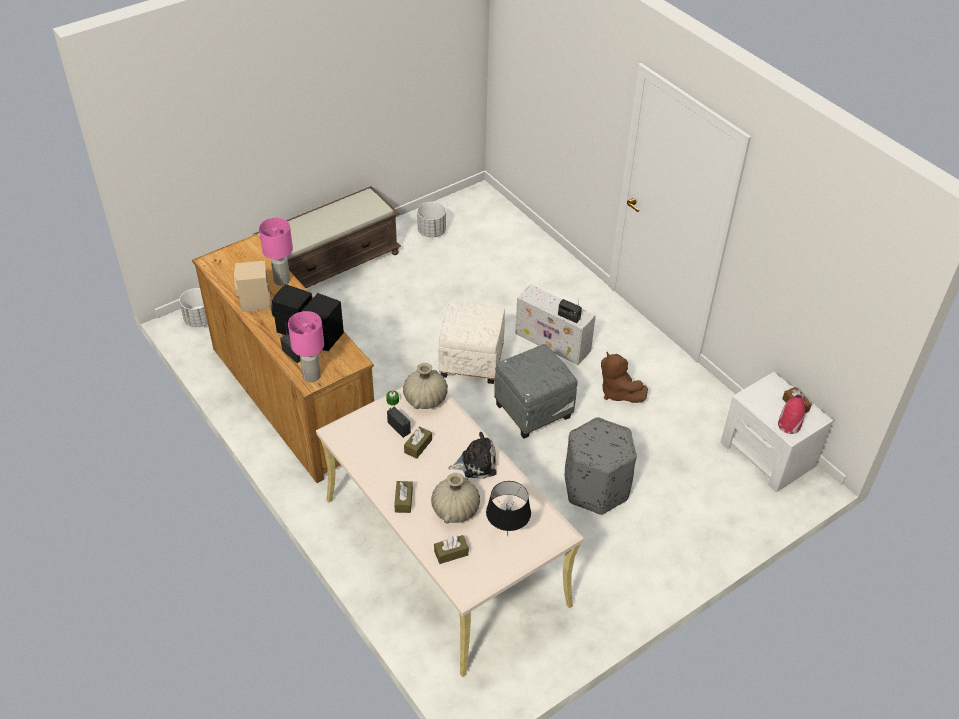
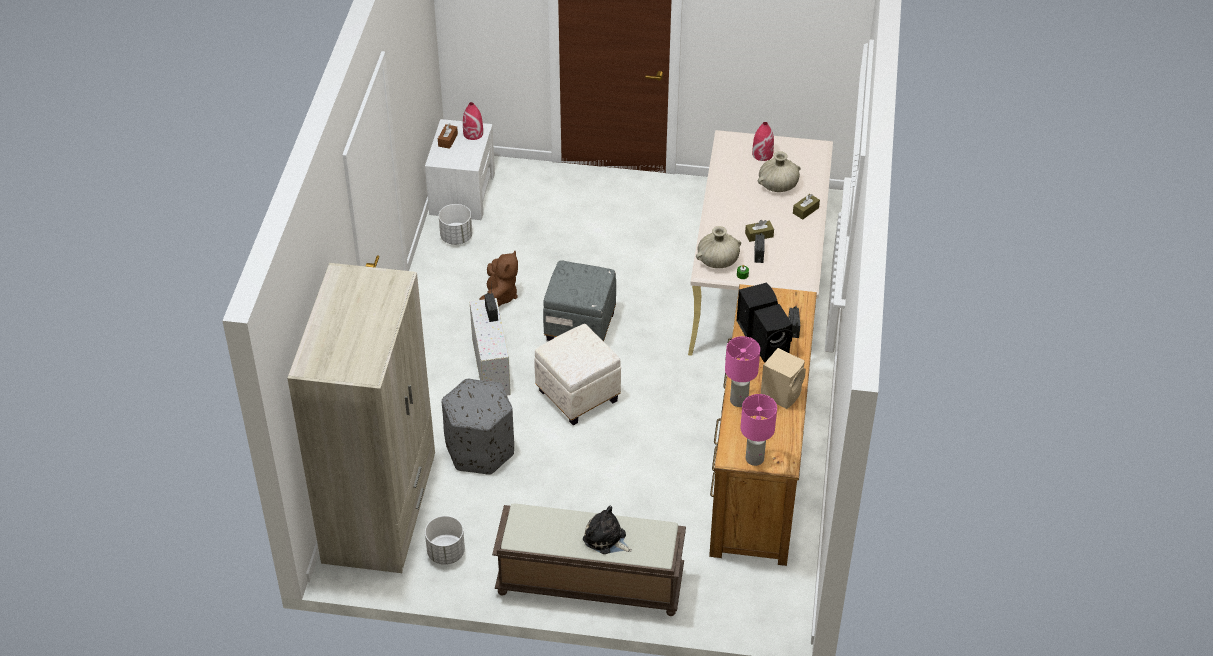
camera: 135 degrees left, 0 degrees up
white planter [179,288,208,327] -> white planter moved to [439,204,472,245]
pink table lamp [288,311,324,382] -> pink table lamp moved to [741,394,777,466]
brown tissue box [434,535,469,564] -> none
plush toy [448,432,497,479] -> plush toy moved to [583,506,632,554]
black table lamp [486,481,531,536] -> red vase [752,122,774,161]
grey ottoman [565,417,637,515] -> grey ottoman moved to [442,379,514,475]
none -> beige wardrobe [287,263,435,573]

